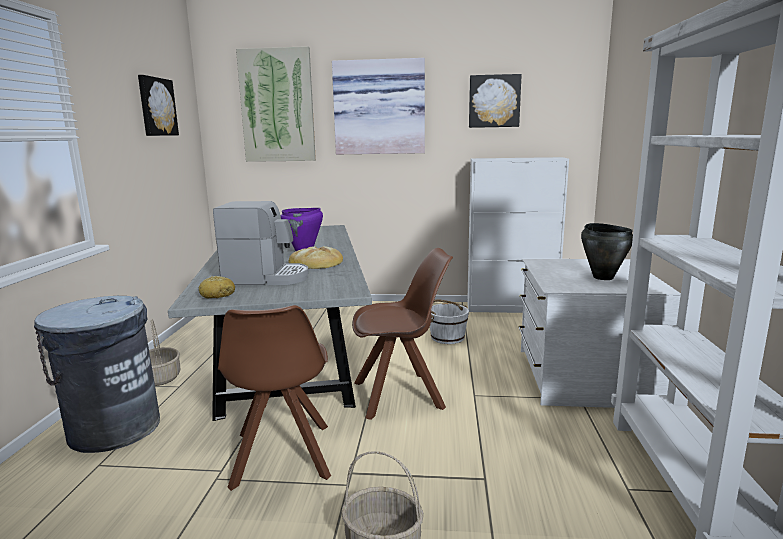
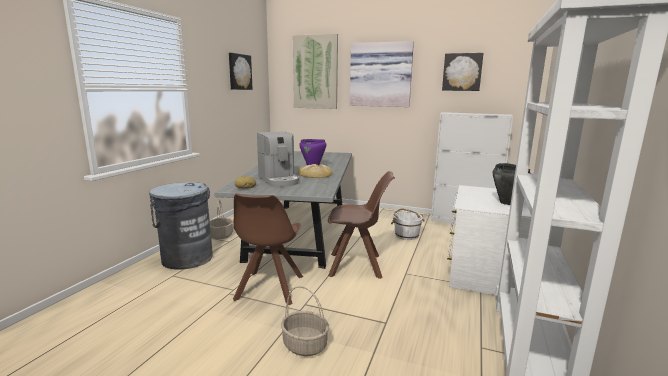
camera: 15 degrees right, 0 degrees up
coffee machine [213,201,308,285] -> coffee machine turned 45 degrees clockwise [257,131,300,187]

